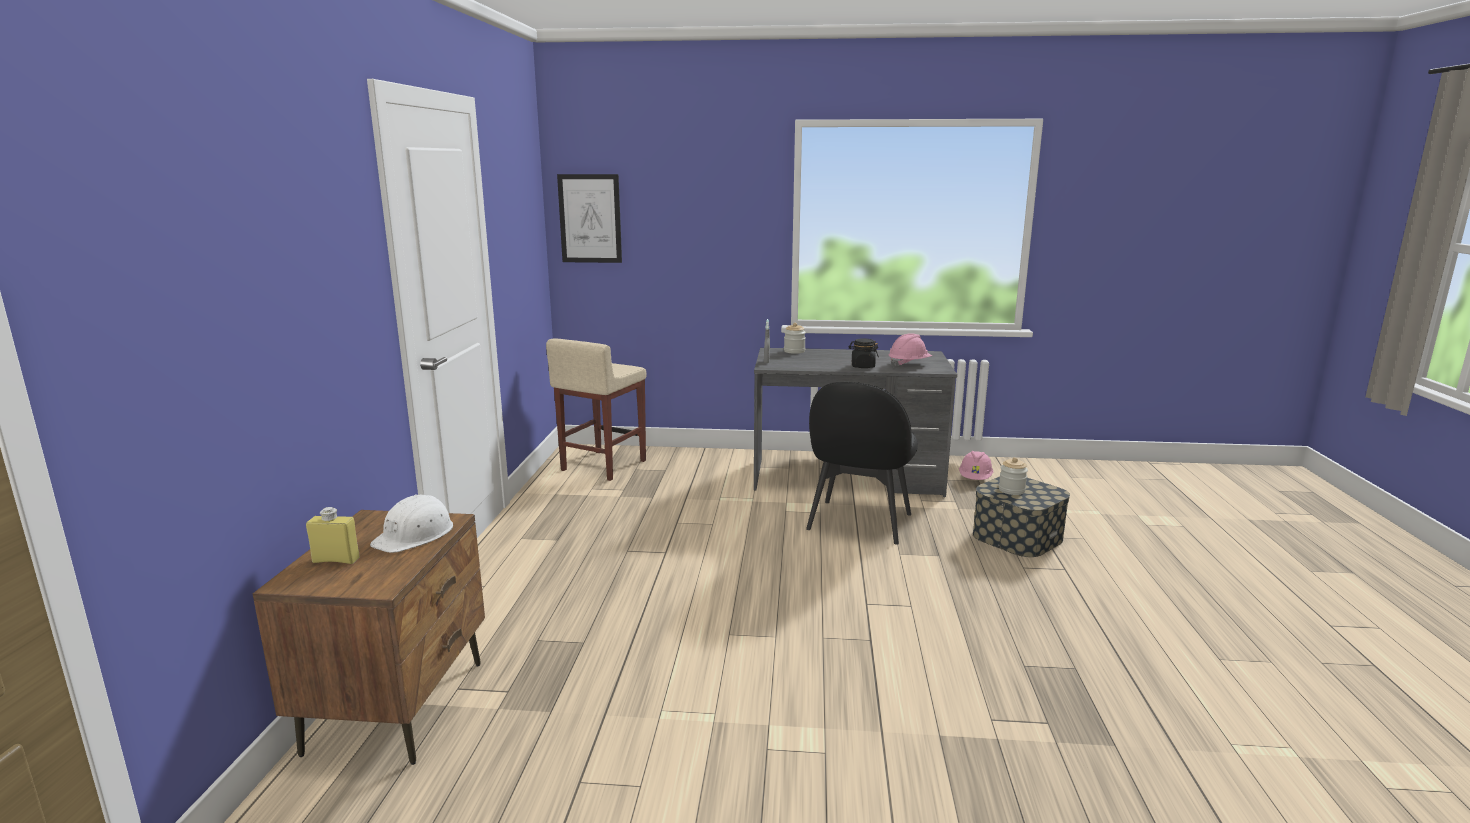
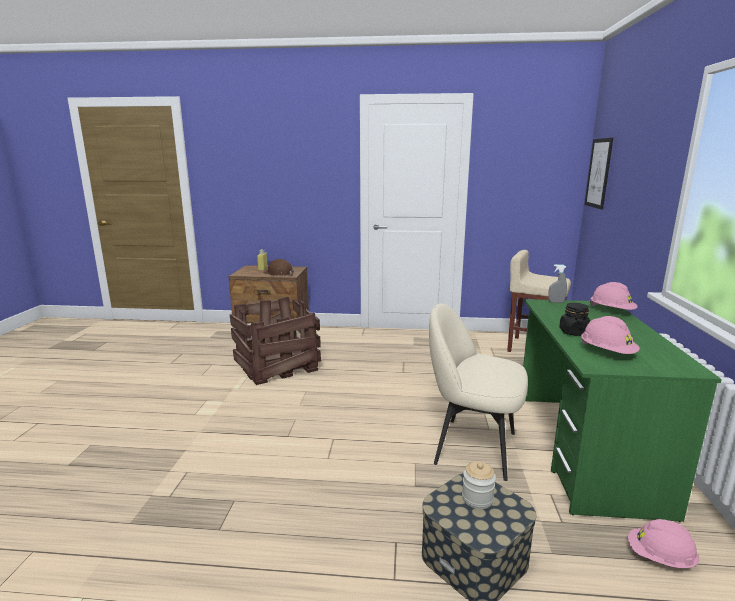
camera: 90 degrees right, 0 degrees up
white hard hat [370,494,453,553] -> brown hard hat [263,259,294,276]
grey desk [754,348,957,497] -> green desk [523,299,722,522]
jar [784,323,806,354] -> pink hard hat [590,282,638,310]
black chair [806,382,918,545] -> beige chair [429,303,528,481]
none -> crate [230,297,321,385]

